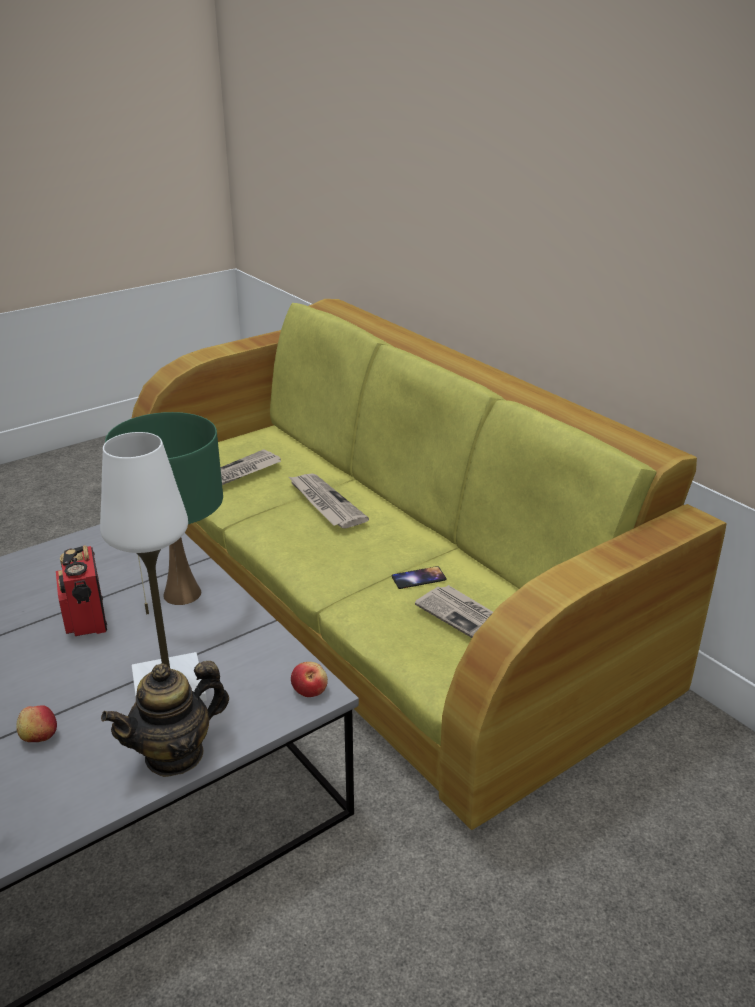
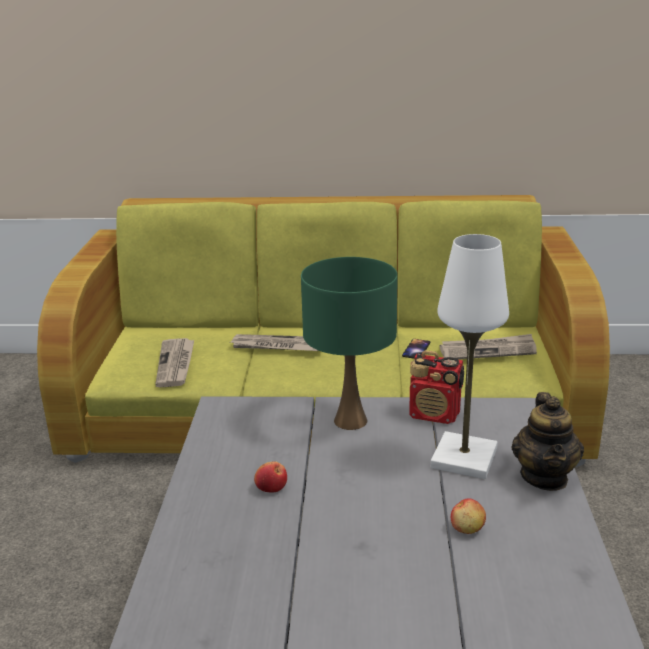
camera: 50 degrees left, 5 degrees down
radio [56,545,107,636] -> radio moved to [409,350,464,424]
apple [291,662,328,697] -> apple moved to [254,461,287,492]

